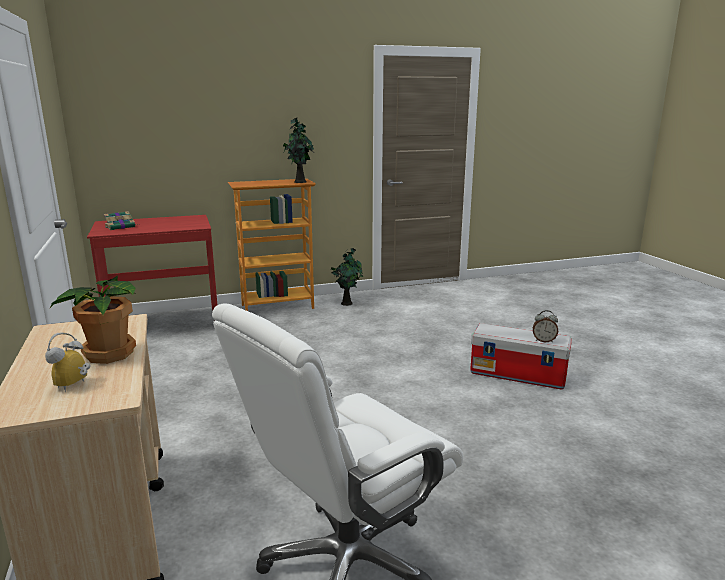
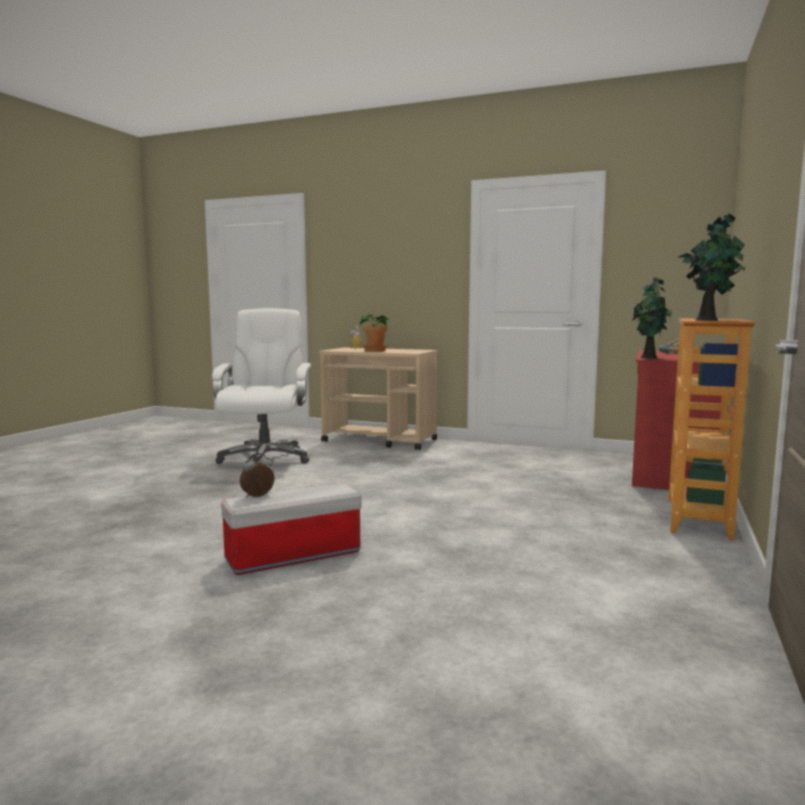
camera: 130 degrees right, 10 degrees down
potted plant [331,248,364,306] -> potted plant moved to [632,277,673,359]

